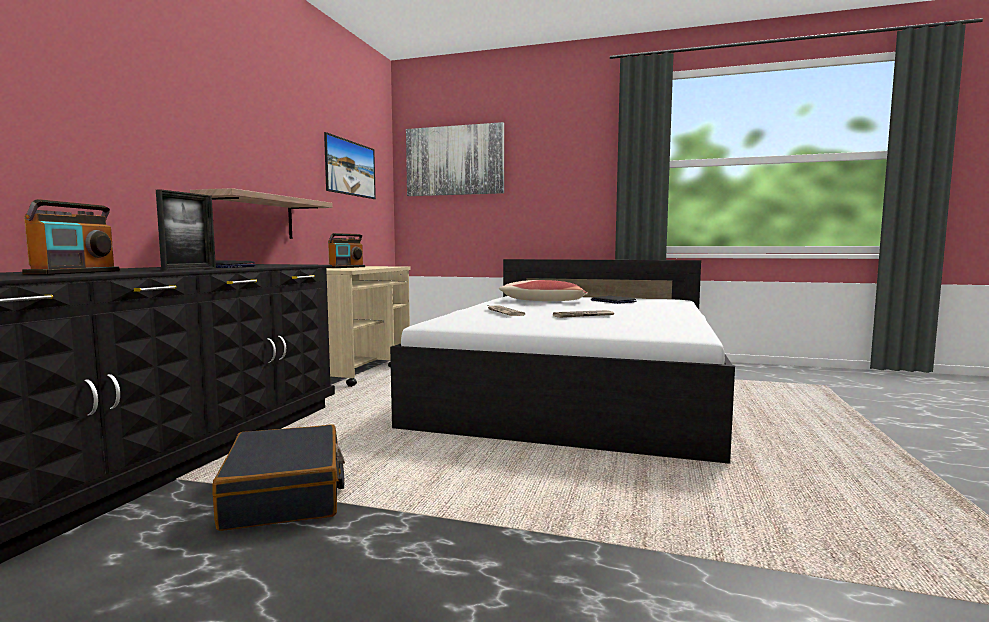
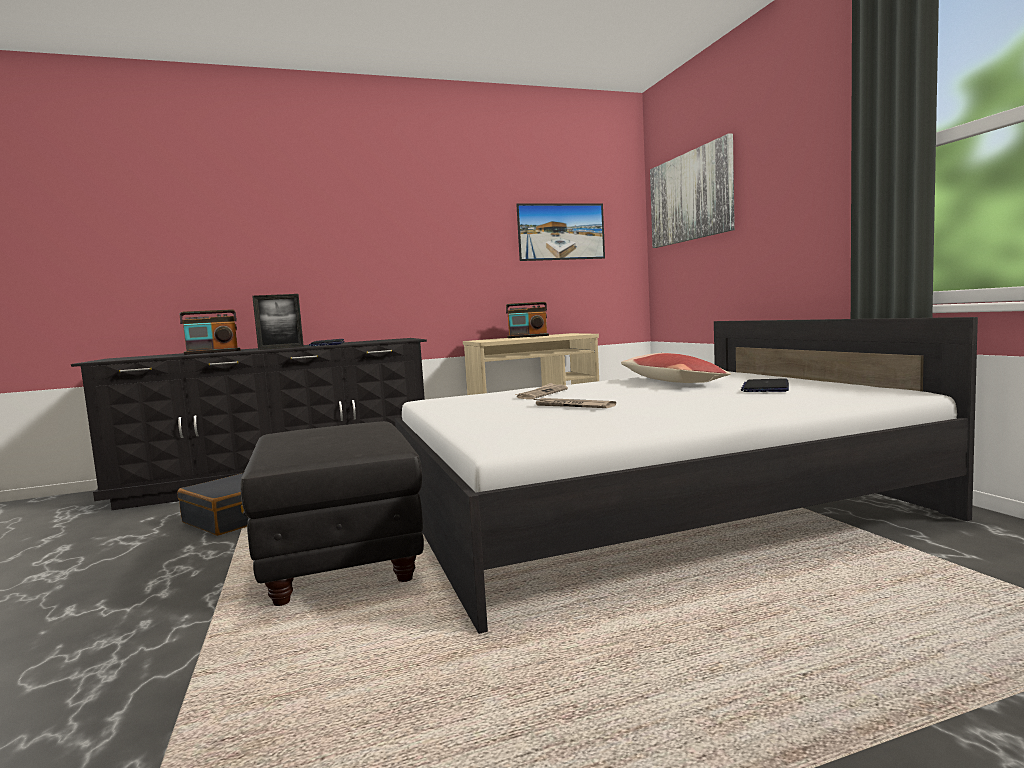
camera: 55 degrees right, 0 degrees up
shelf [190,188,333,239] -> none
none -> black ottoman [241,421,424,606]

